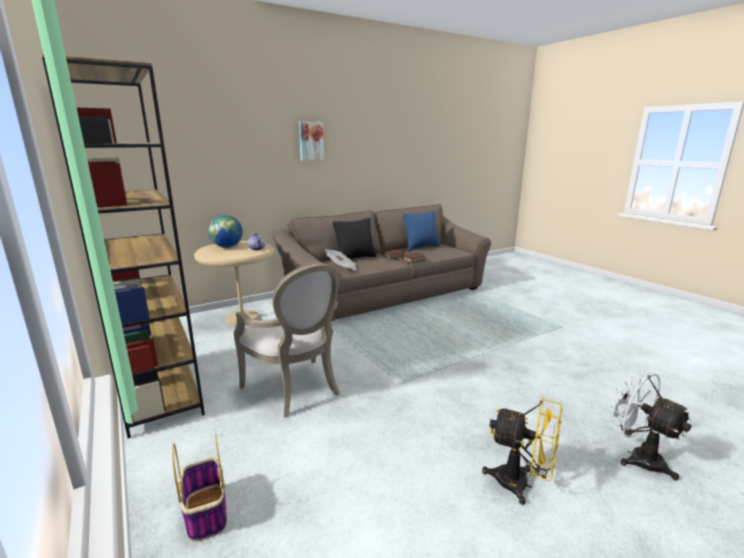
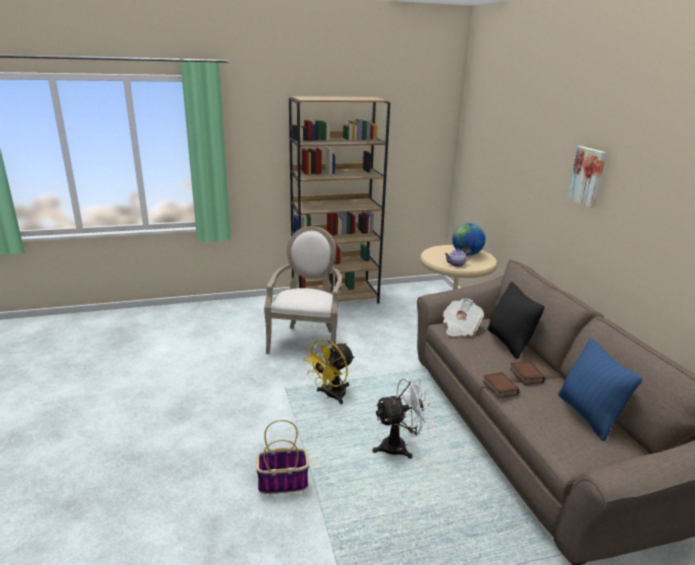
camera: 105 degrees right, 5 degrees up
basket [172,434,227,542] -> basket moved to [256,420,309,494]
armchair [234,262,340,417] -> armchair turned 120 degrees clockwise [264,226,342,354]
yellow fan [482,397,562,505] -> yellow fan moved to [303,339,355,404]
white fan [608,368,692,481] -> white fan moved to [372,378,433,459]

